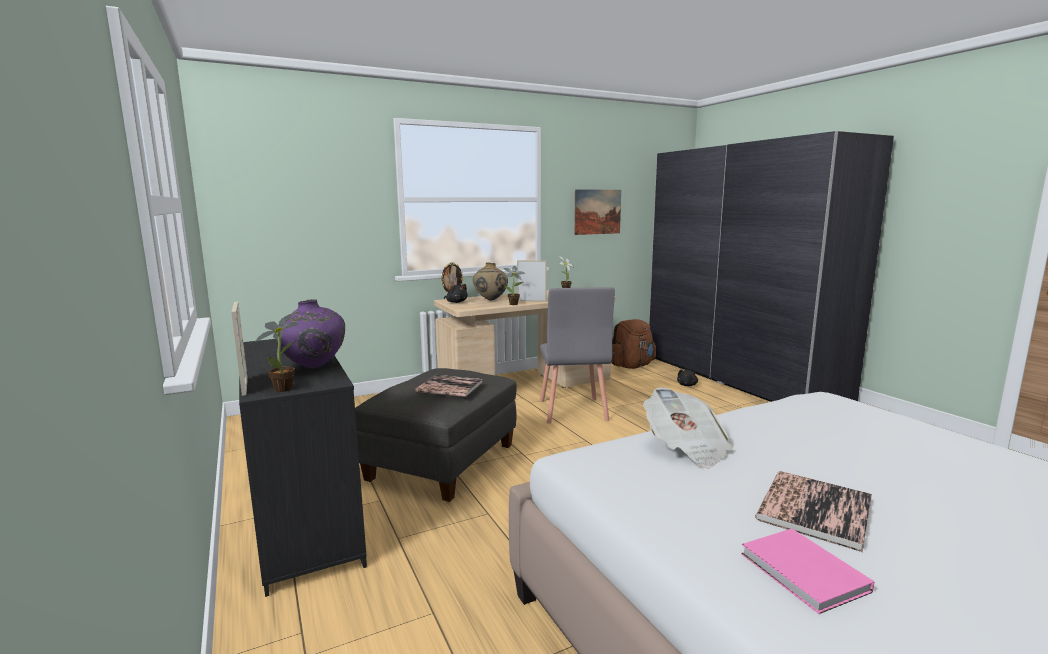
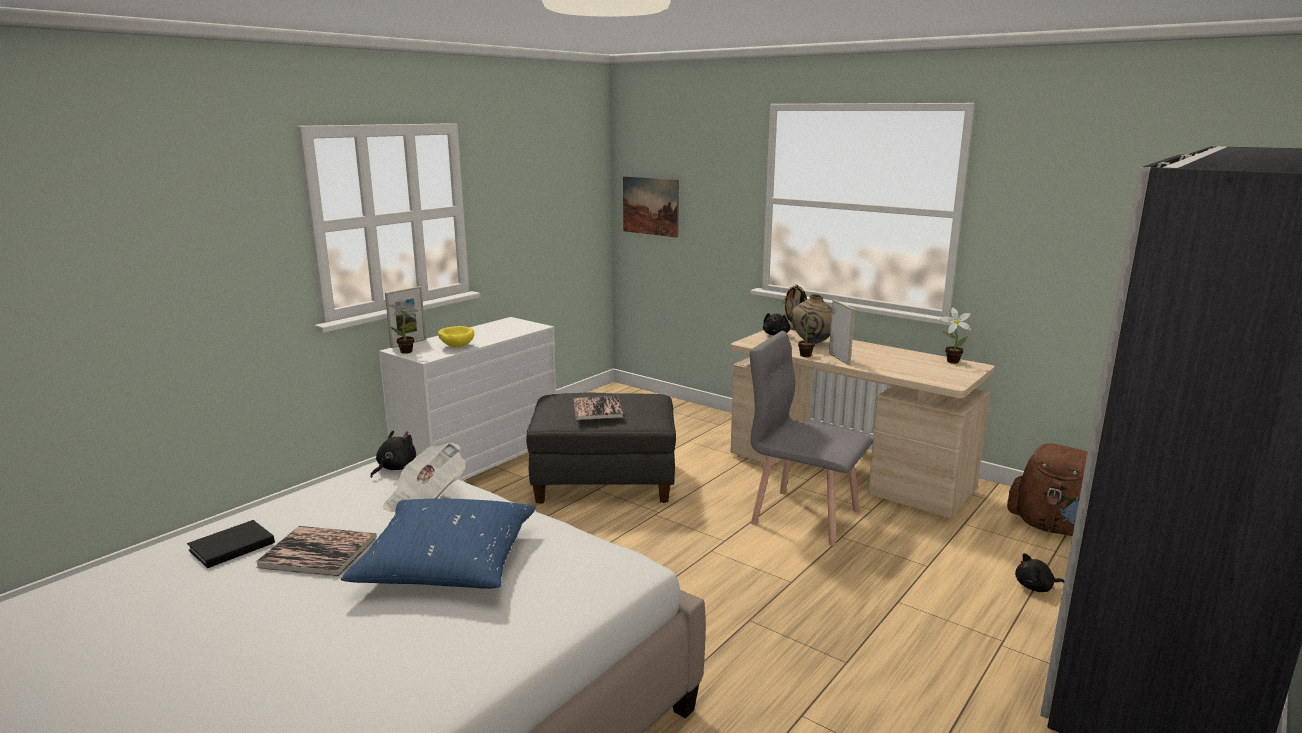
camera: 65 degrees right, 5 degrees up
black dresser [239,339,367,597] -> white dresser [379,317,557,481]
purple vase [277,299,345,368] -> yellow bowl [438,326,475,347]
grey chair [540,287,615,424] -> grey chair turned 60 degrees clockwise [750,331,873,546]
picture [574,189,621,235] -> picture moved to [623,176,679,238]
pink book [741,529,874,614] -> black book [187,520,275,568]
none -> blue pillow [341,498,536,589]
none -> black plush toy [370,430,416,478]

